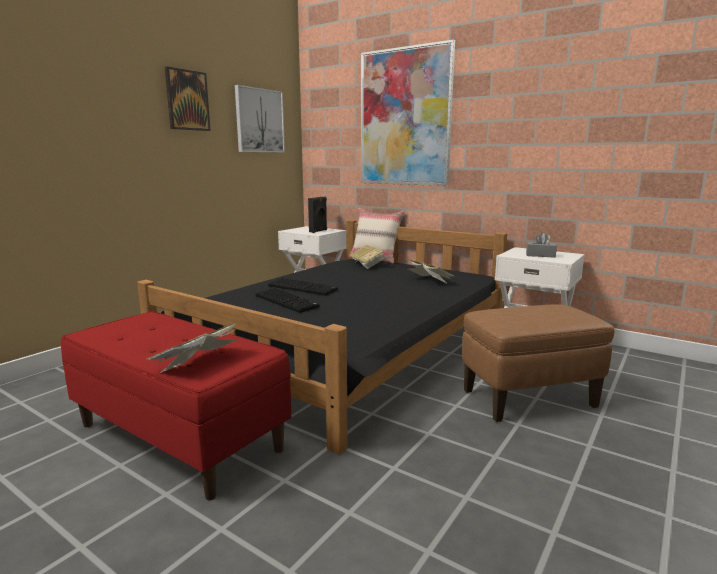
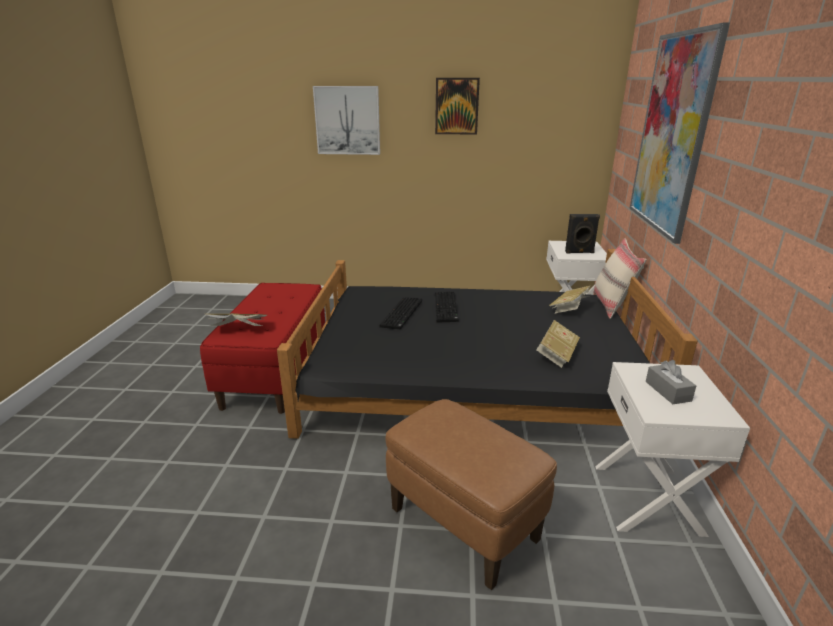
camera: 60 degrees right, 10 degrees up
picture [235,85,285,153] -> picture moved to [313,86,380,155]

